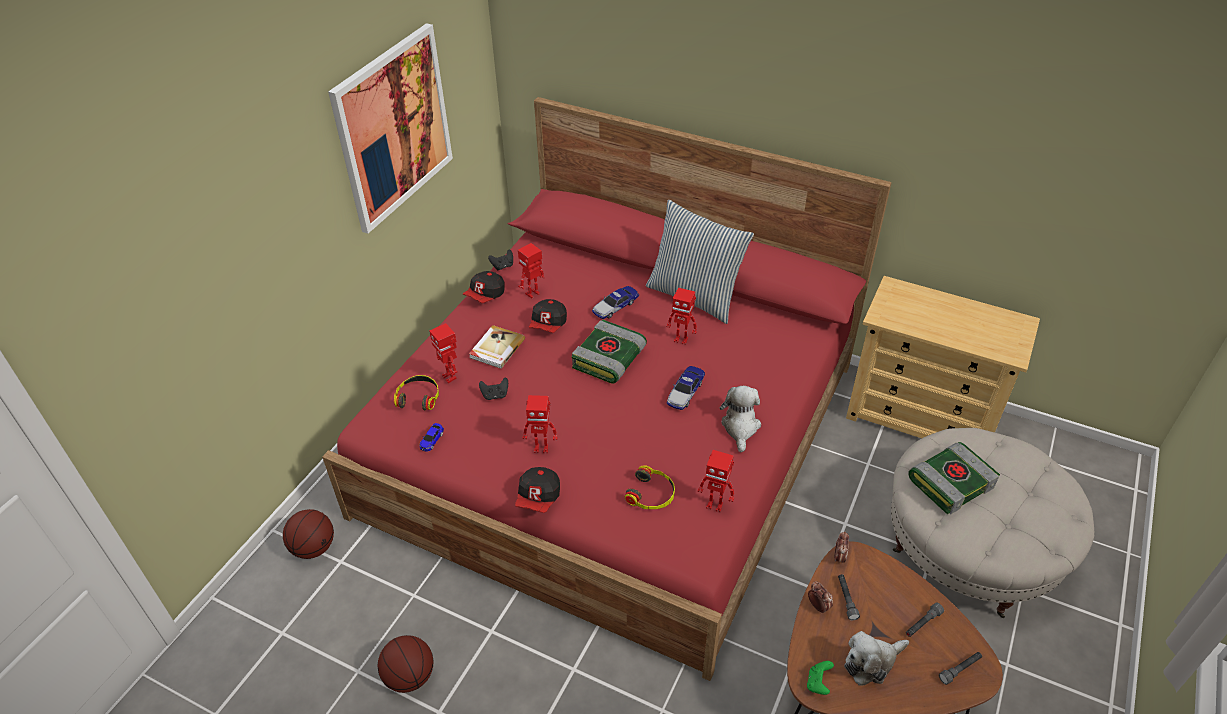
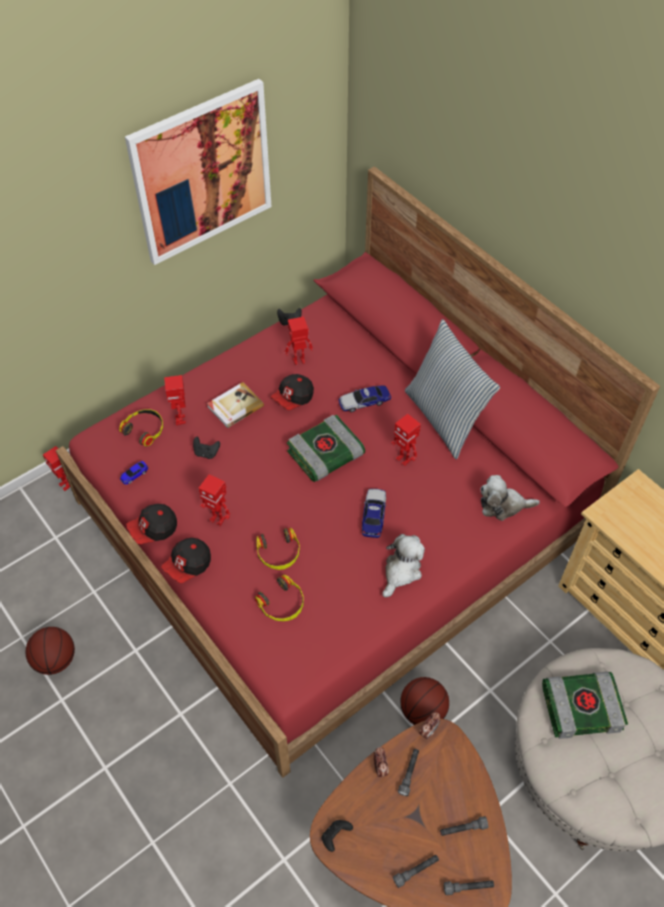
camera: 25 degrees right, 10 degrees up
basketball [283,509,334,559] -> basketball moved to [400,677,449,725]
cap [463,271,505,303] -> cap moved to [126,504,177,544]
toy car [667,366,705,410] -> toy car turned 135 degrees clockwise [362,489,386,538]
toy robot [698,450,734,512] -> toy robot moved to [43,446,70,491]
green game controller [807,661,834,695] -> black game controller [322,820,353,852]
plush toy [844,631,909,685] -> plush toy moved to [480,475,540,521]
none -> headphones [256,528,300,570]
none -> grey flashlight [393,855,439,888]

